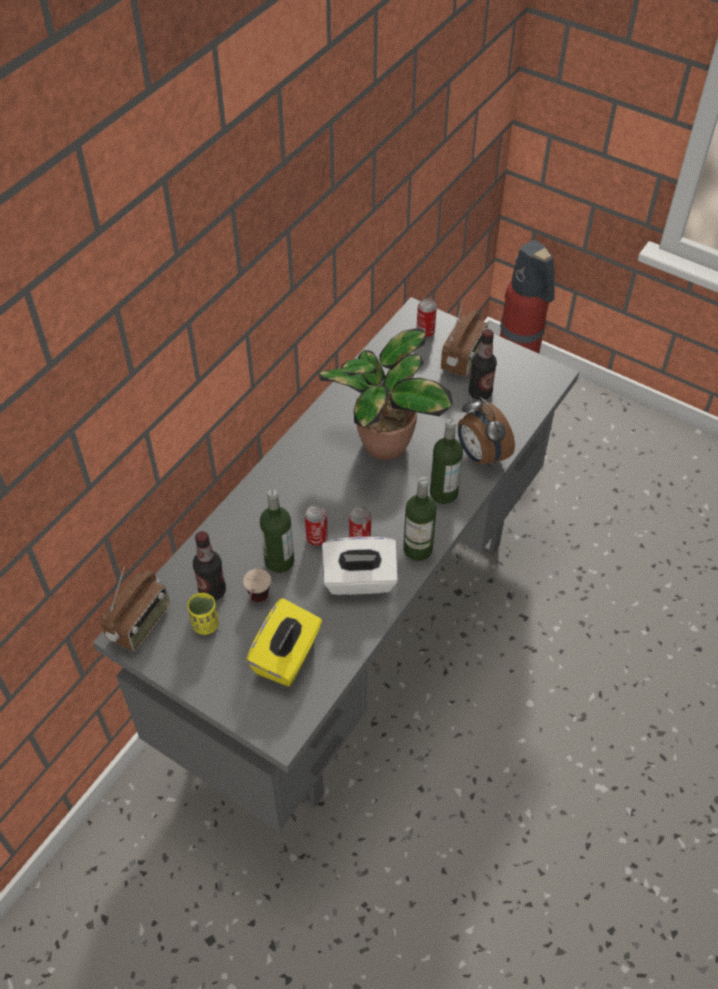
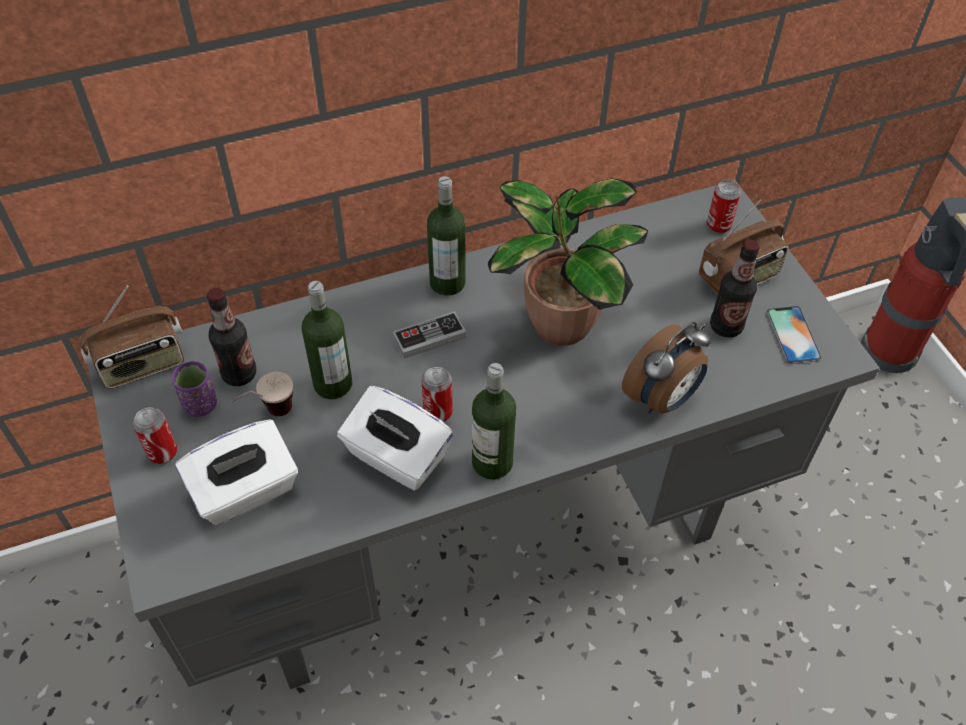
camera: 35 degrees right, 0 degrees up
yellow cup [187,593,219,635] -> purple cup [172,361,217,417]
yellow tissue box [246,598,322,686] -> white tissue box [175,419,298,526]
can [305,505,328,546] -> can moved to [133,407,177,464]
bottle [430,419,463,504] -> bottle moved to [427,176,466,296]
alarm clock [458,397,515,468] -> alarm clock turned 135 degrees counterclockwise [622,322,711,414]
none -> game controller [393,311,466,359]
none -> phone [766,306,822,364]

